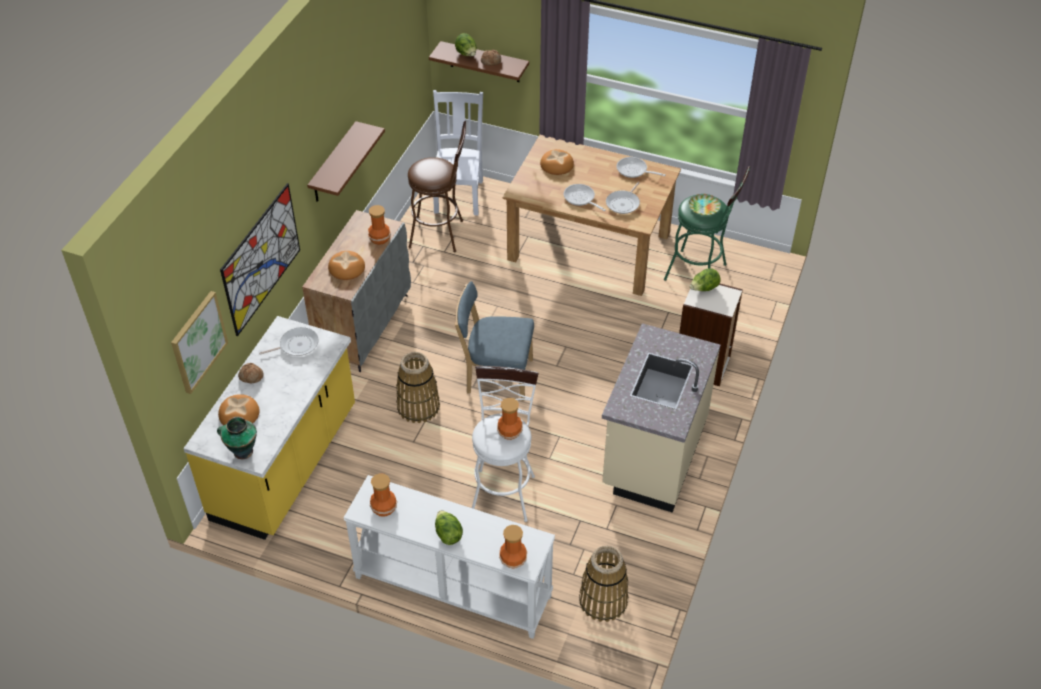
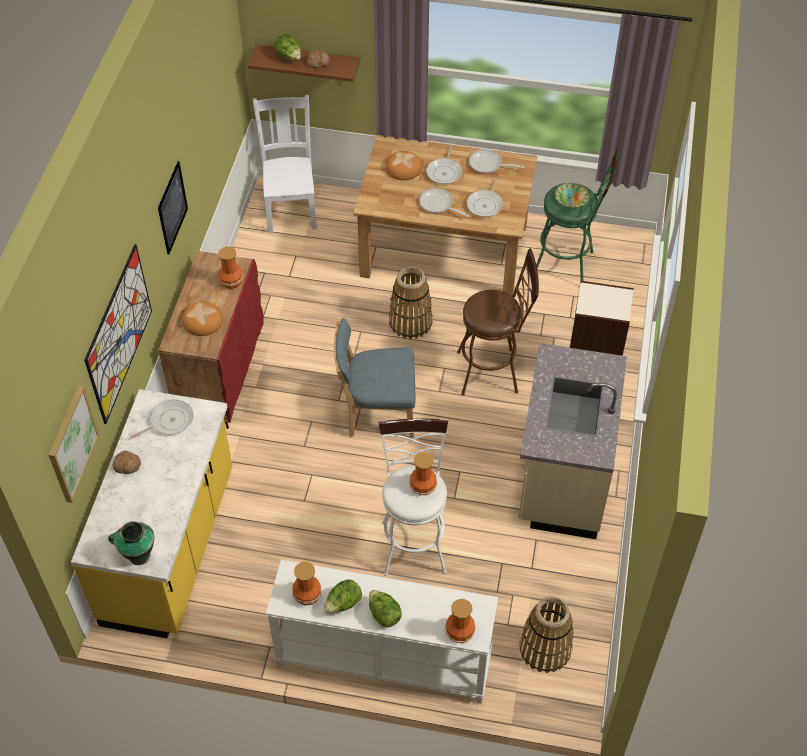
camera: 10 degrees left, 5 degrees up
bread [218,394,260,425] -> none
grey cabinet [302,210,411,372] -> red cabinet [158,251,264,429]
brown shelf [307,121,385,202] -> picture [158,161,188,255]
basket [396,352,440,423] -> basket moved to [389,267,433,339]
brown stool [408,121,466,252] -> brown stool moved to [457,248,539,396]
lettuce [690,268,721,291] -> lettuce moved to [324,579,362,613]
none -> frying pan [426,145,462,184]

